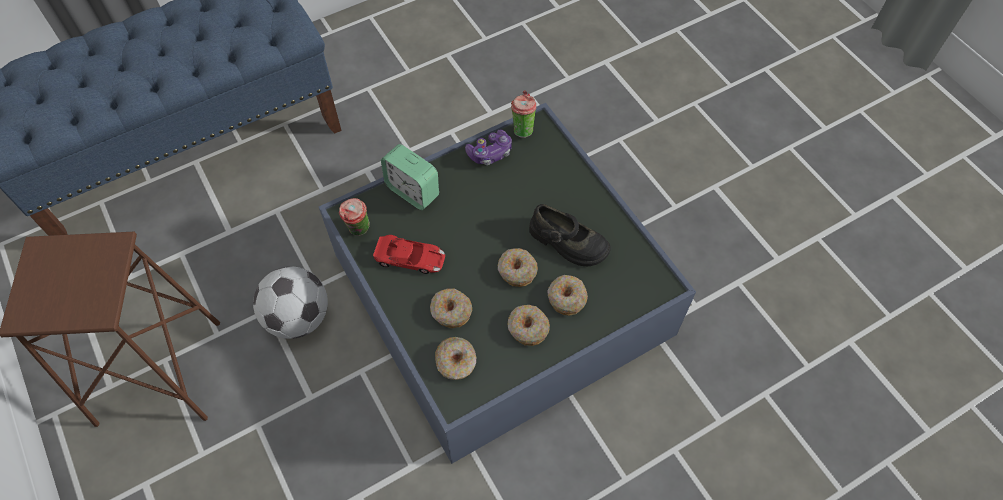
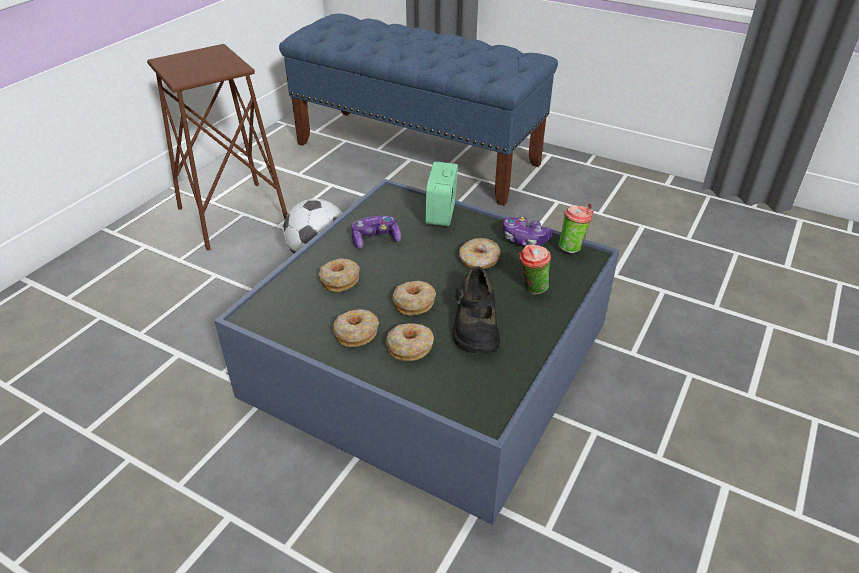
camera: 60 degrees right, 20 degrees down
cup [339,198,370,236] -> cup moved to [519,245,551,294]
red toy car [373,235,445,274] -> game controller [352,216,401,249]
donut [435,337,476,380] -> donut moved to [459,238,501,269]

